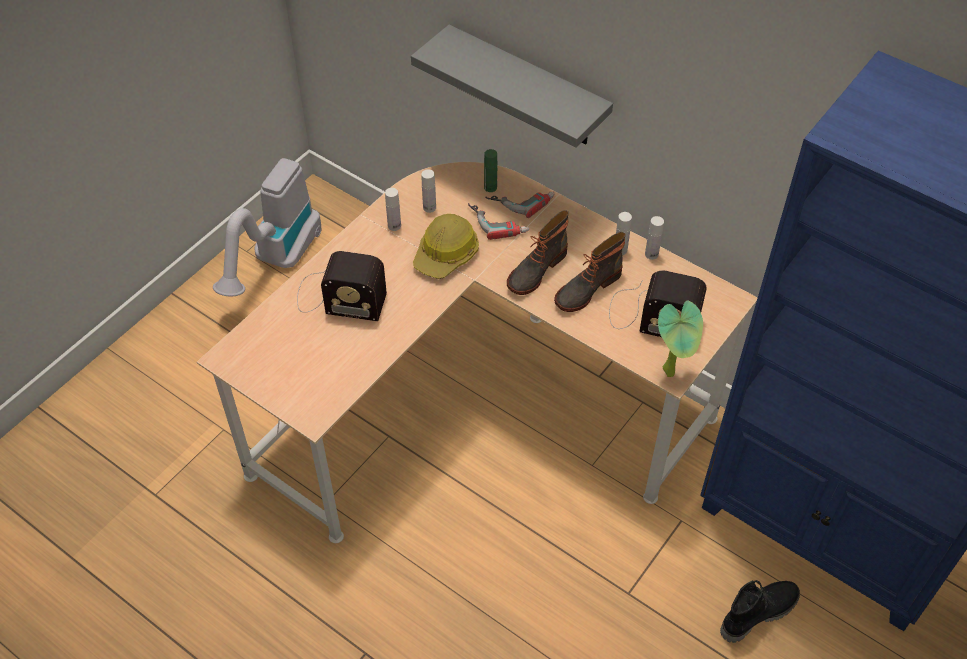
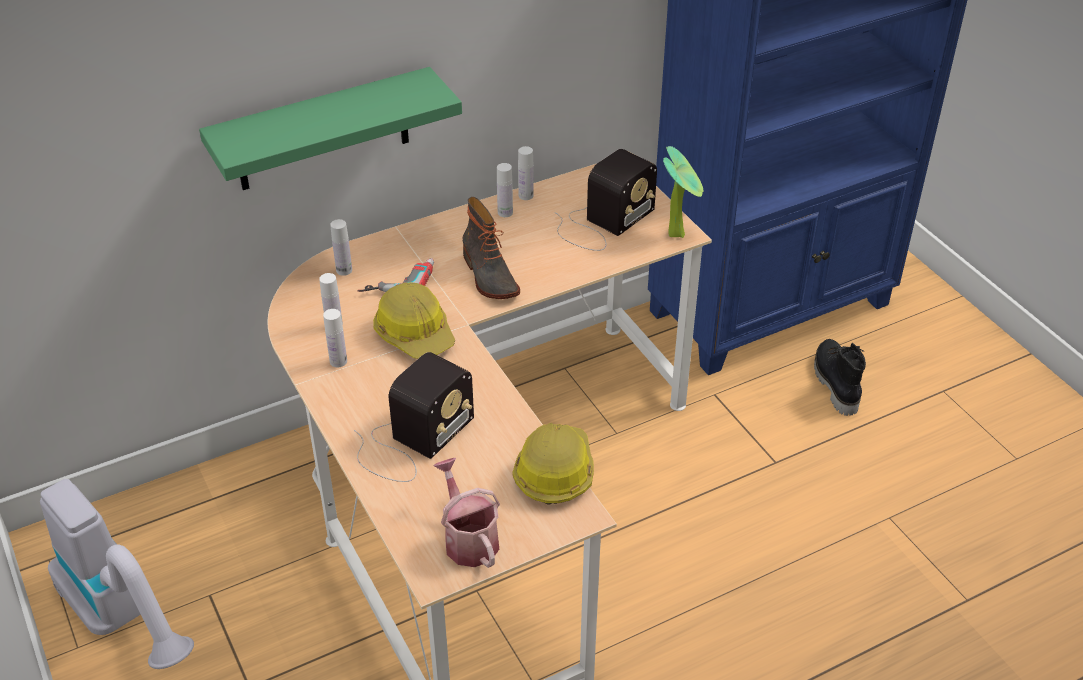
camera: 65 degrees left, 10 degrees down
grey shelf [411,24,613,148] -> green shelf [199,67,462,190]
green bottle [484,149,497,192] -> white bottle [330,219,352,276]
power drill [485,192,555,218] -> none
boot [554,232,626,312] -> none
none -> watering can [433,458,500,568]
none -> hard hat [512,423,594,505]

